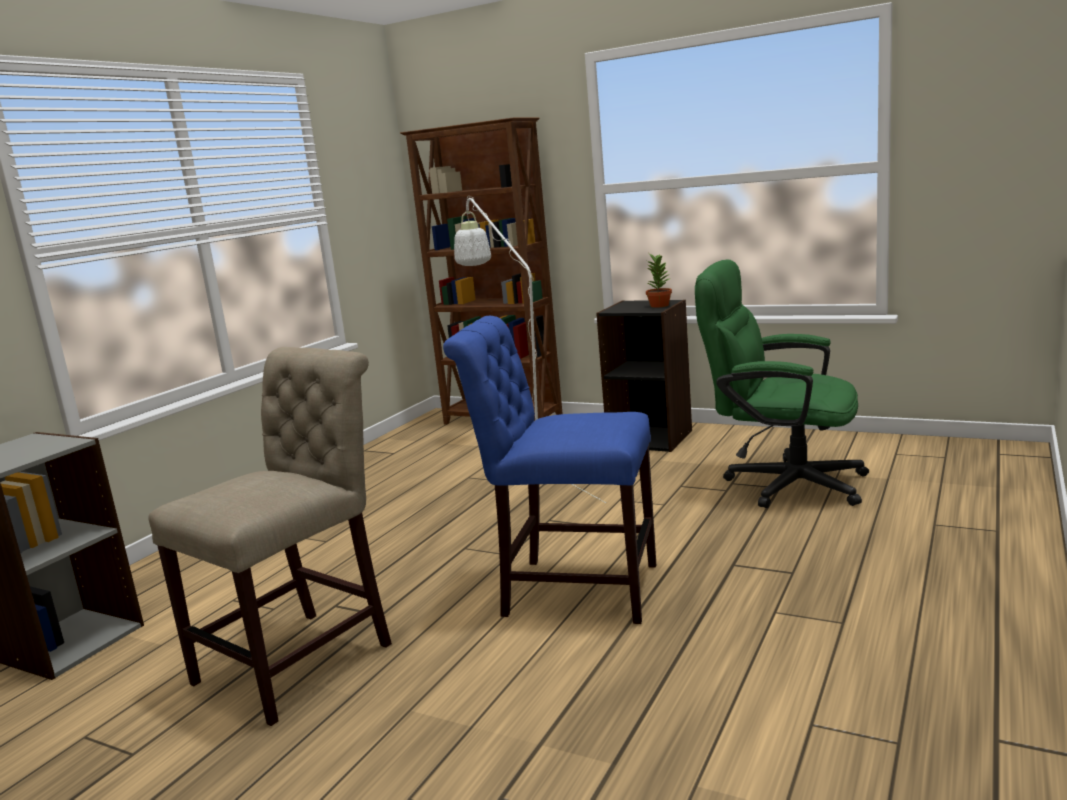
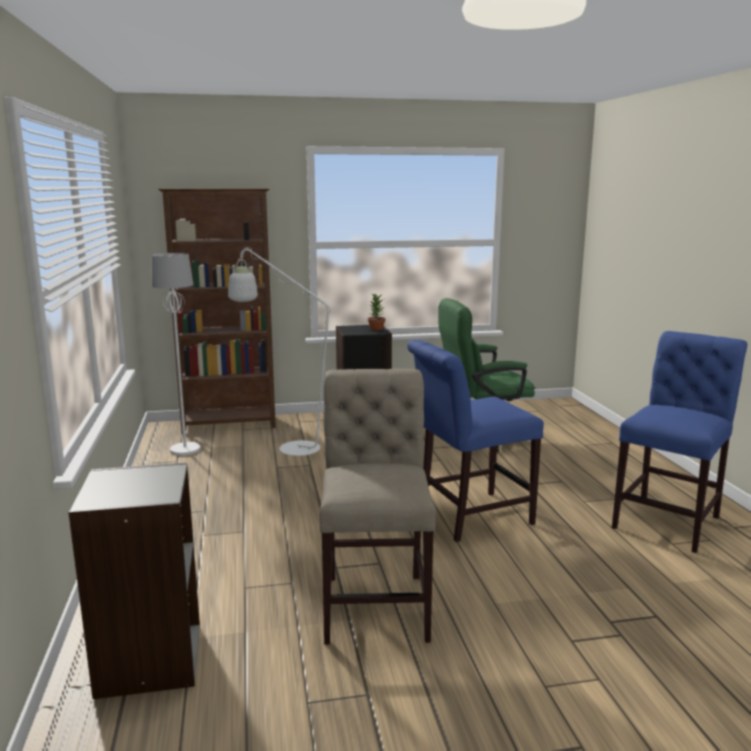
camera: 40 degrees left, 0 degrees up
none -> white floor lamp [151,253,201,456]
none -> blue chair [612,331,747,553]

